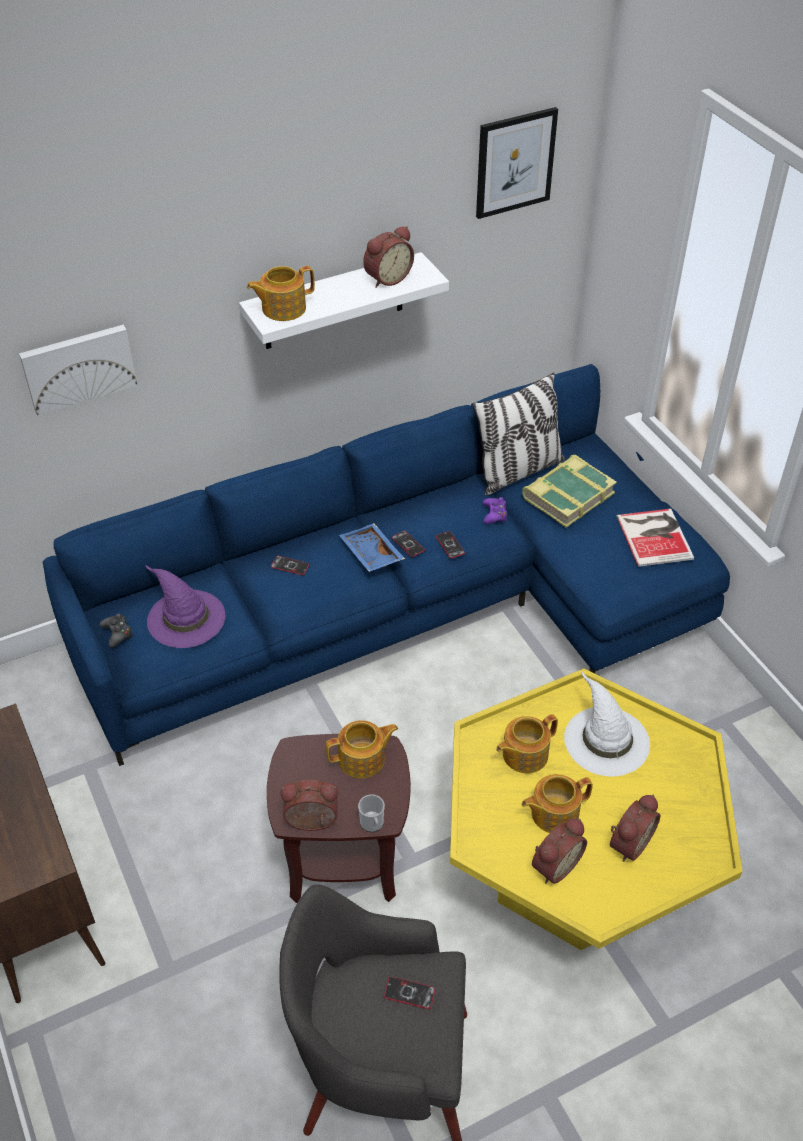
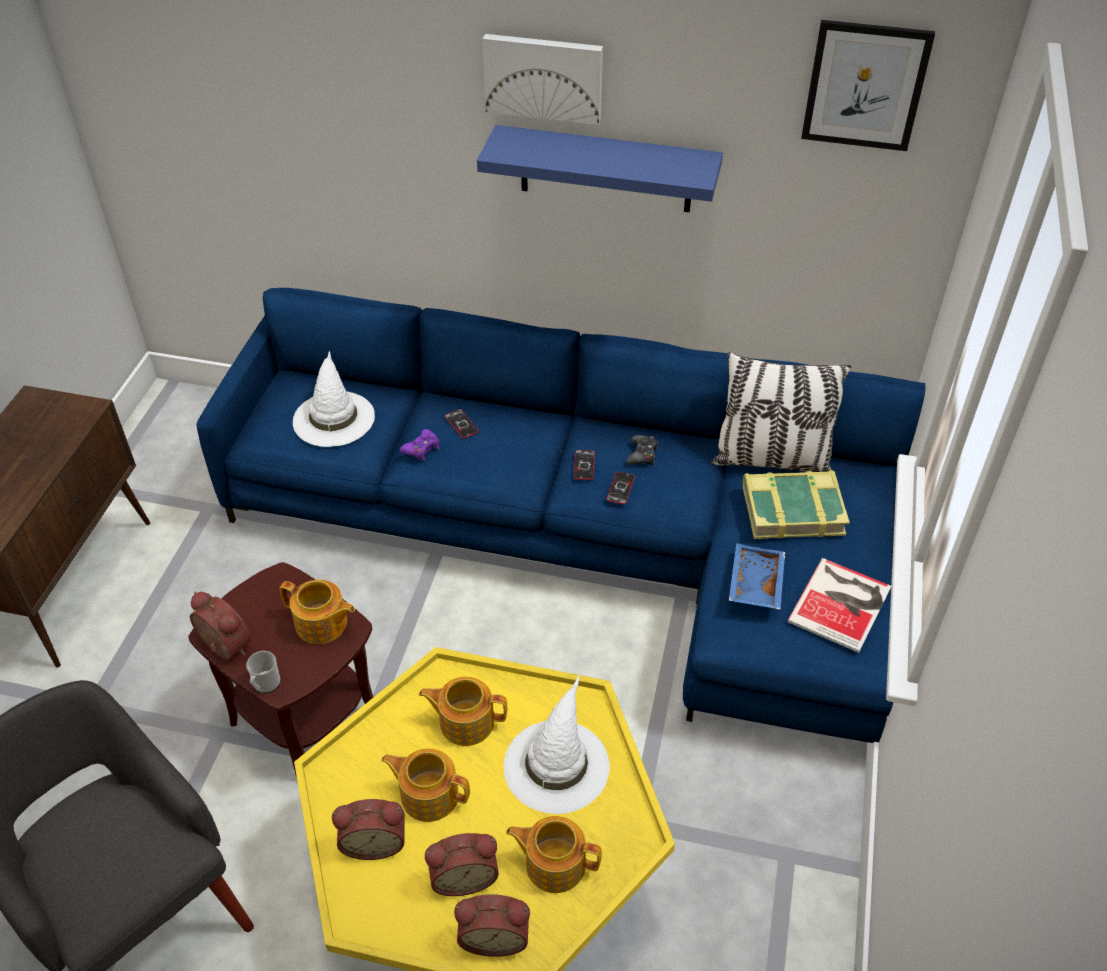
camera: 40 degrees right, 0 degrees up
picture [19,325,137,415] -> picture moved to [483,34,603,125]
black game controller [100,613,133,648] -> black game controller moved to [626,435,658,465]
purple hat [145,565,225,648] -> white hat [293,351,375,447]
white shelf [239,252,449,349] -> blue shelf [477,125,723,212]
teapot [247,266,315,321] -> teapot moved to [506,816,602,893]
blue tray [339,523,405,572] -> blue tray moved to [729,543,785,610]
alarm clock [363,226,414,288] -> alarm clock moved to [454,894,530,957]
phone [384,977,436,1009] -> none
purple game controller [483,497,507,524] -> purple game controller moved to [400,429,439,460]

